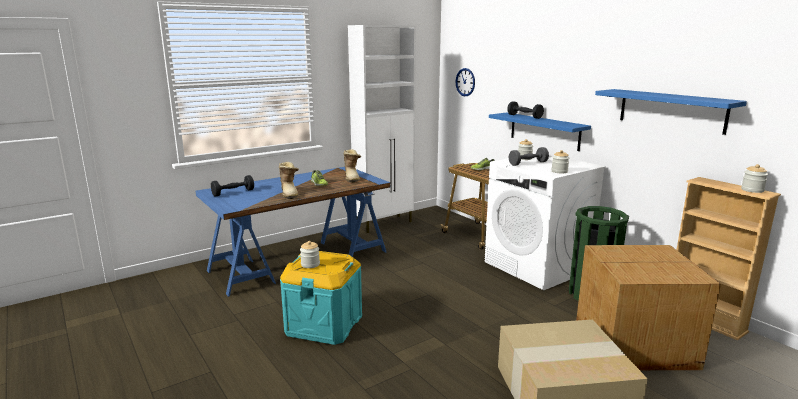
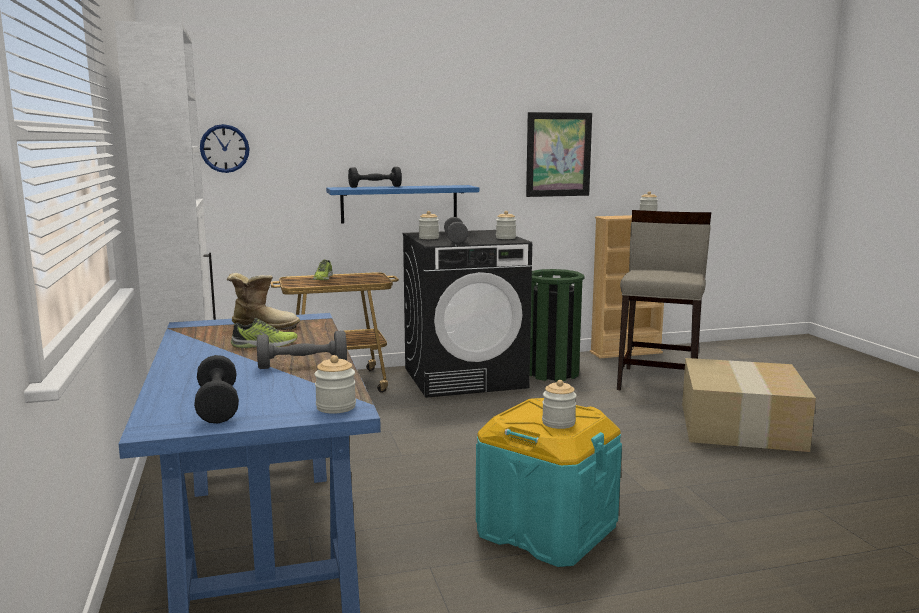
camera: 70 degrees left, 5 degrees down
boot [279,162,299,199] -> grey dumbbell [257,331,347,369]
white washing machine [485,153,606,290] -> black washing machine [402,230,532,398]
cardboard box [576,245,721,370] -> beige stool [617,210,711,390]
blue shelf [595,89,747,135] -> picture [526,112,592,197]
none -> jar [314,355,356,414]

